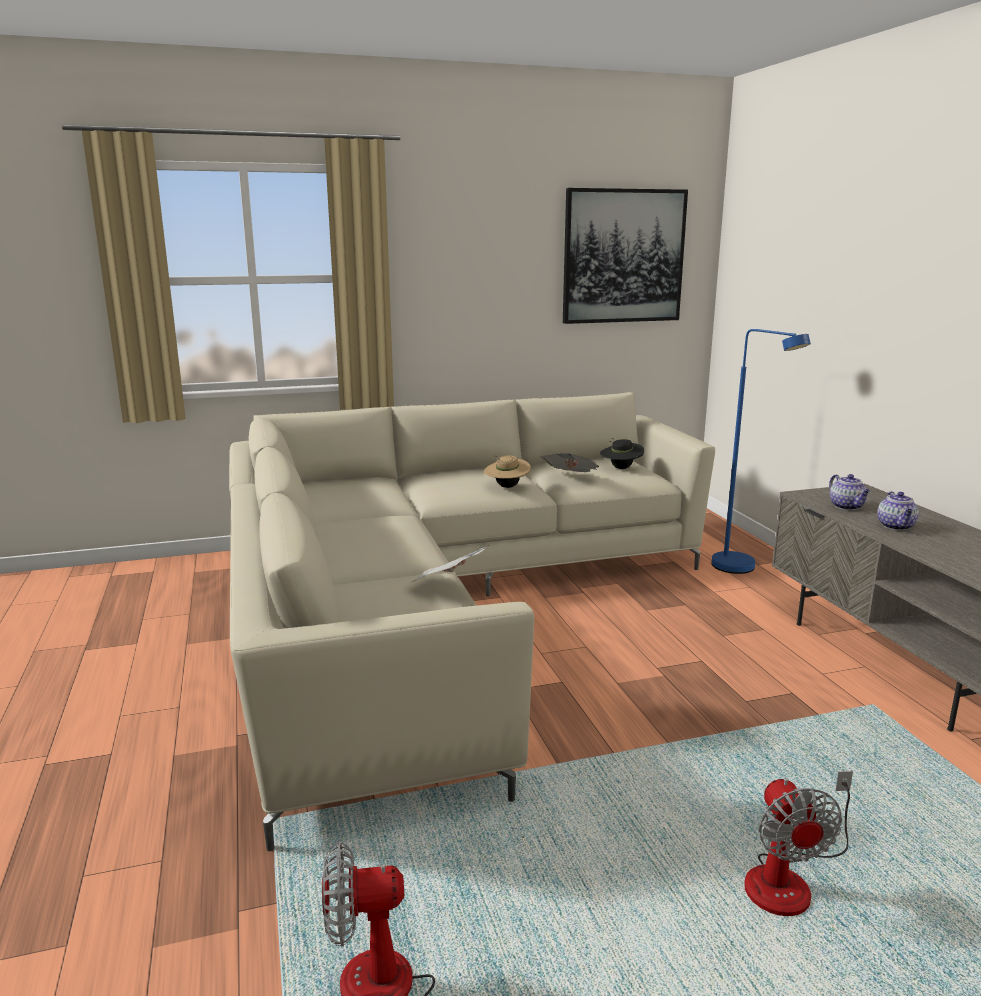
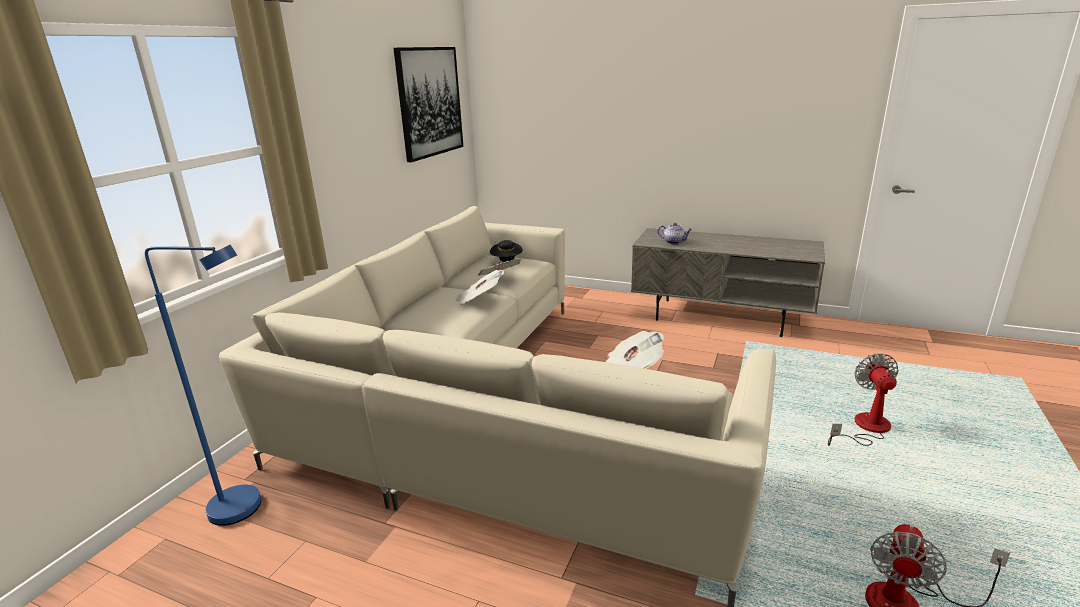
camera: 50 degrees left, 5 degrees up
beige hat [484,455,531,488] -> newspaper [455,270,504,305]
blue floor lamp [711,329,811,574] -> blue floor lamp moved to [145,245,261,526]
fan [744,771,853,916] -> fan turned 120 degrees counterclockwise [828,353,899,446]
teapot [877,491,919,530] -> none

